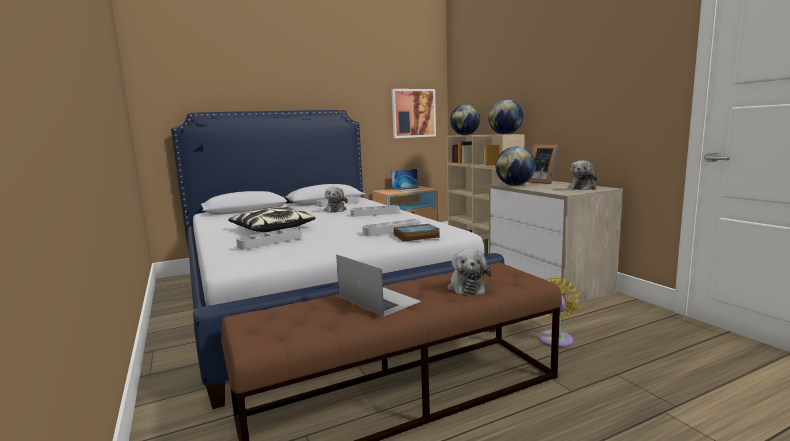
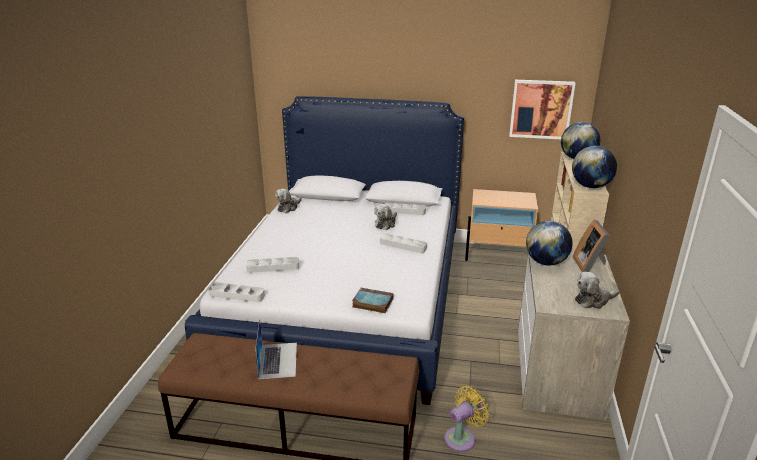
camera: 35 degrees right, 15 degrees up
pillow [228,207,316,232] -> none
grey tray [362,219,421,236] -> grey tray moved to [209,282,265,302]
laptop [391,169,427,192] -> none
plush toy [447,248,491,296] -> plush toy moved to [275,189,302,213]

